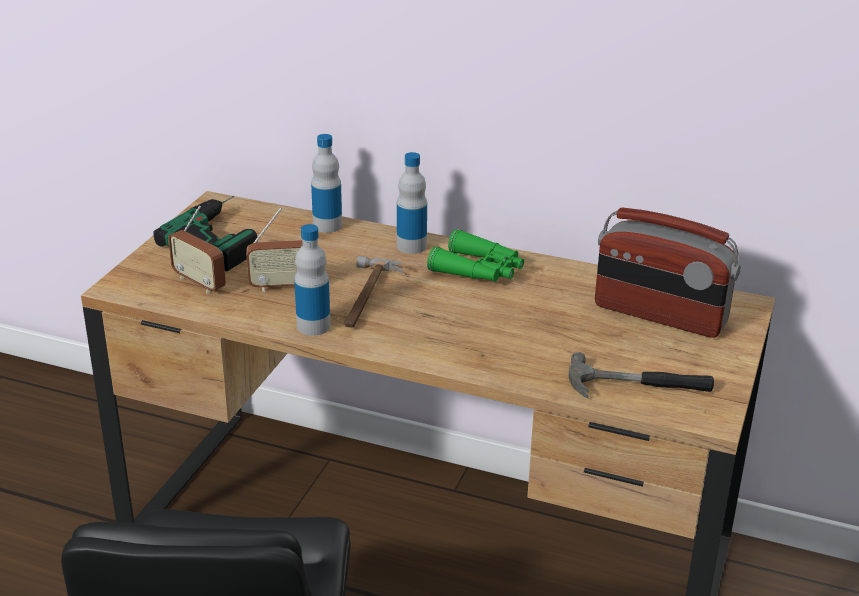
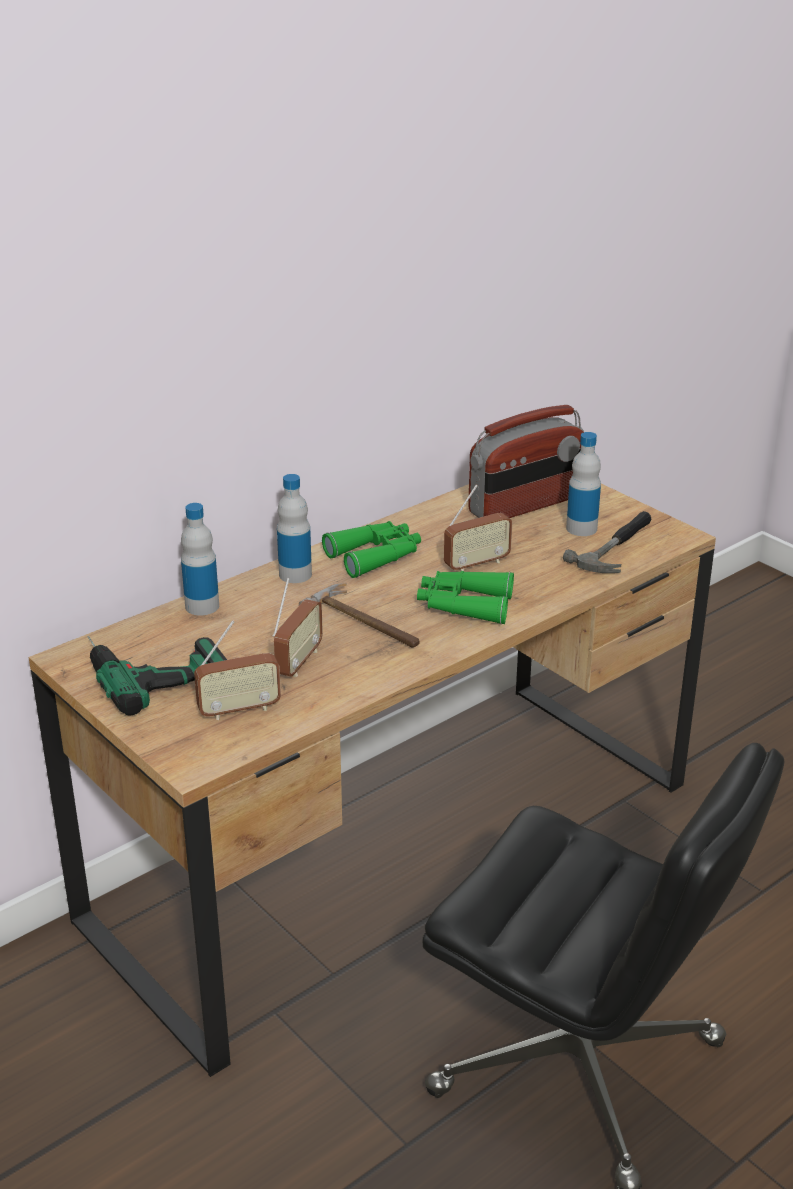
camera: 60 degrees left, 0 degrees up
bottle [294,224,330,336] -> bottle moved to [566,432,601,536]
none -> green binoculars [417,571,514,624]
none -> radio [444,485,512,572]

